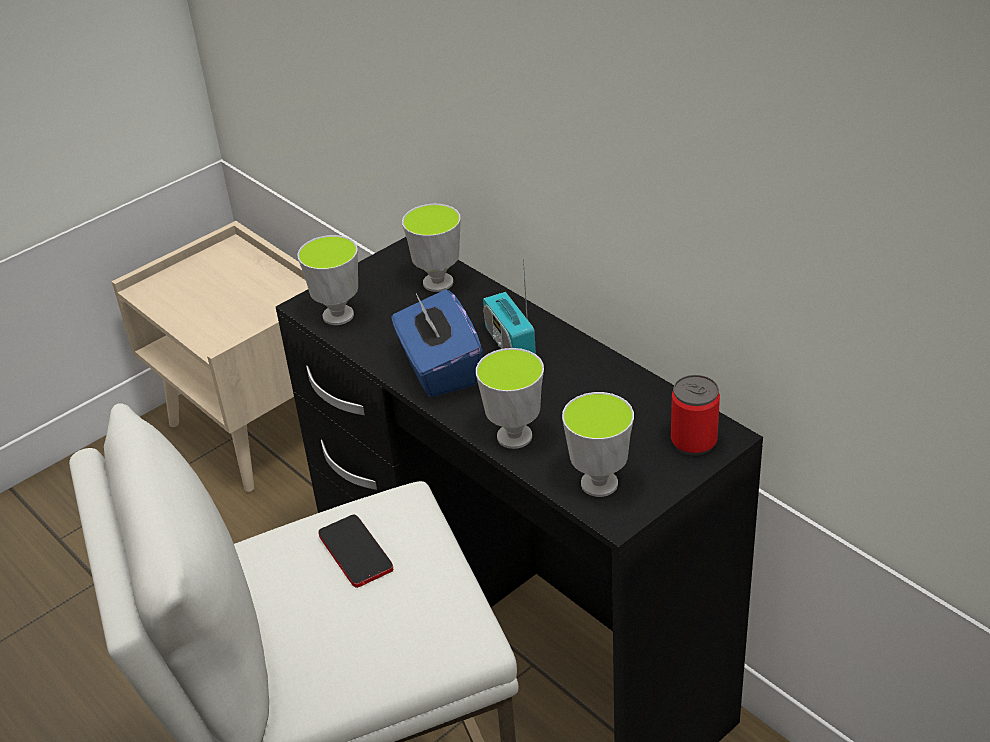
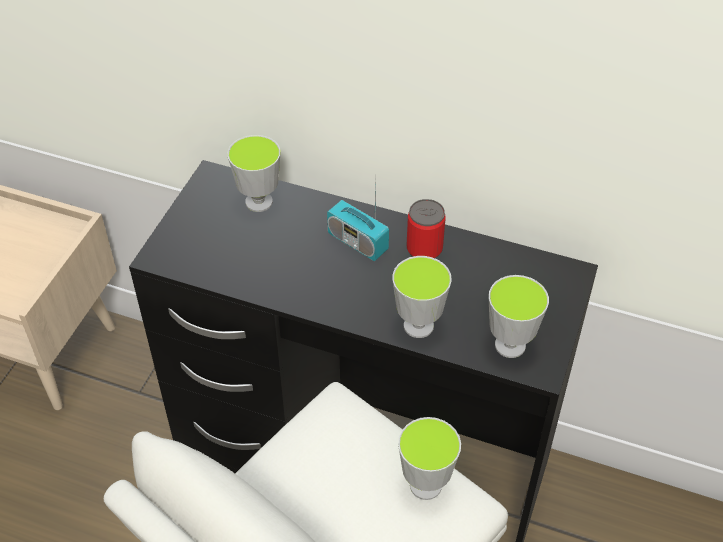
camera: 30 degrees left, 10 degrees up
cup [297,235,358,325] -> cup moved to [398,417,461,500]
phone [318,514,393,588] -> none
blue tissue box [391,289,483,397] -> none
can [671,375,720,456] -> can moved to [407,199,446,258]

